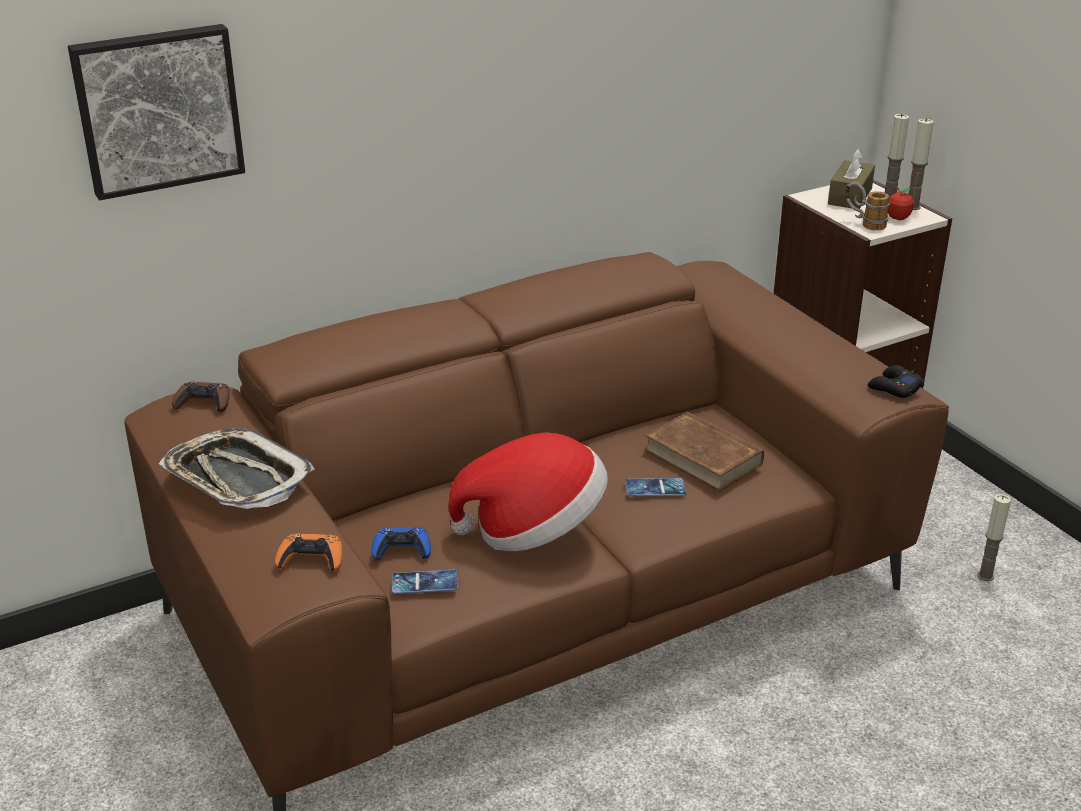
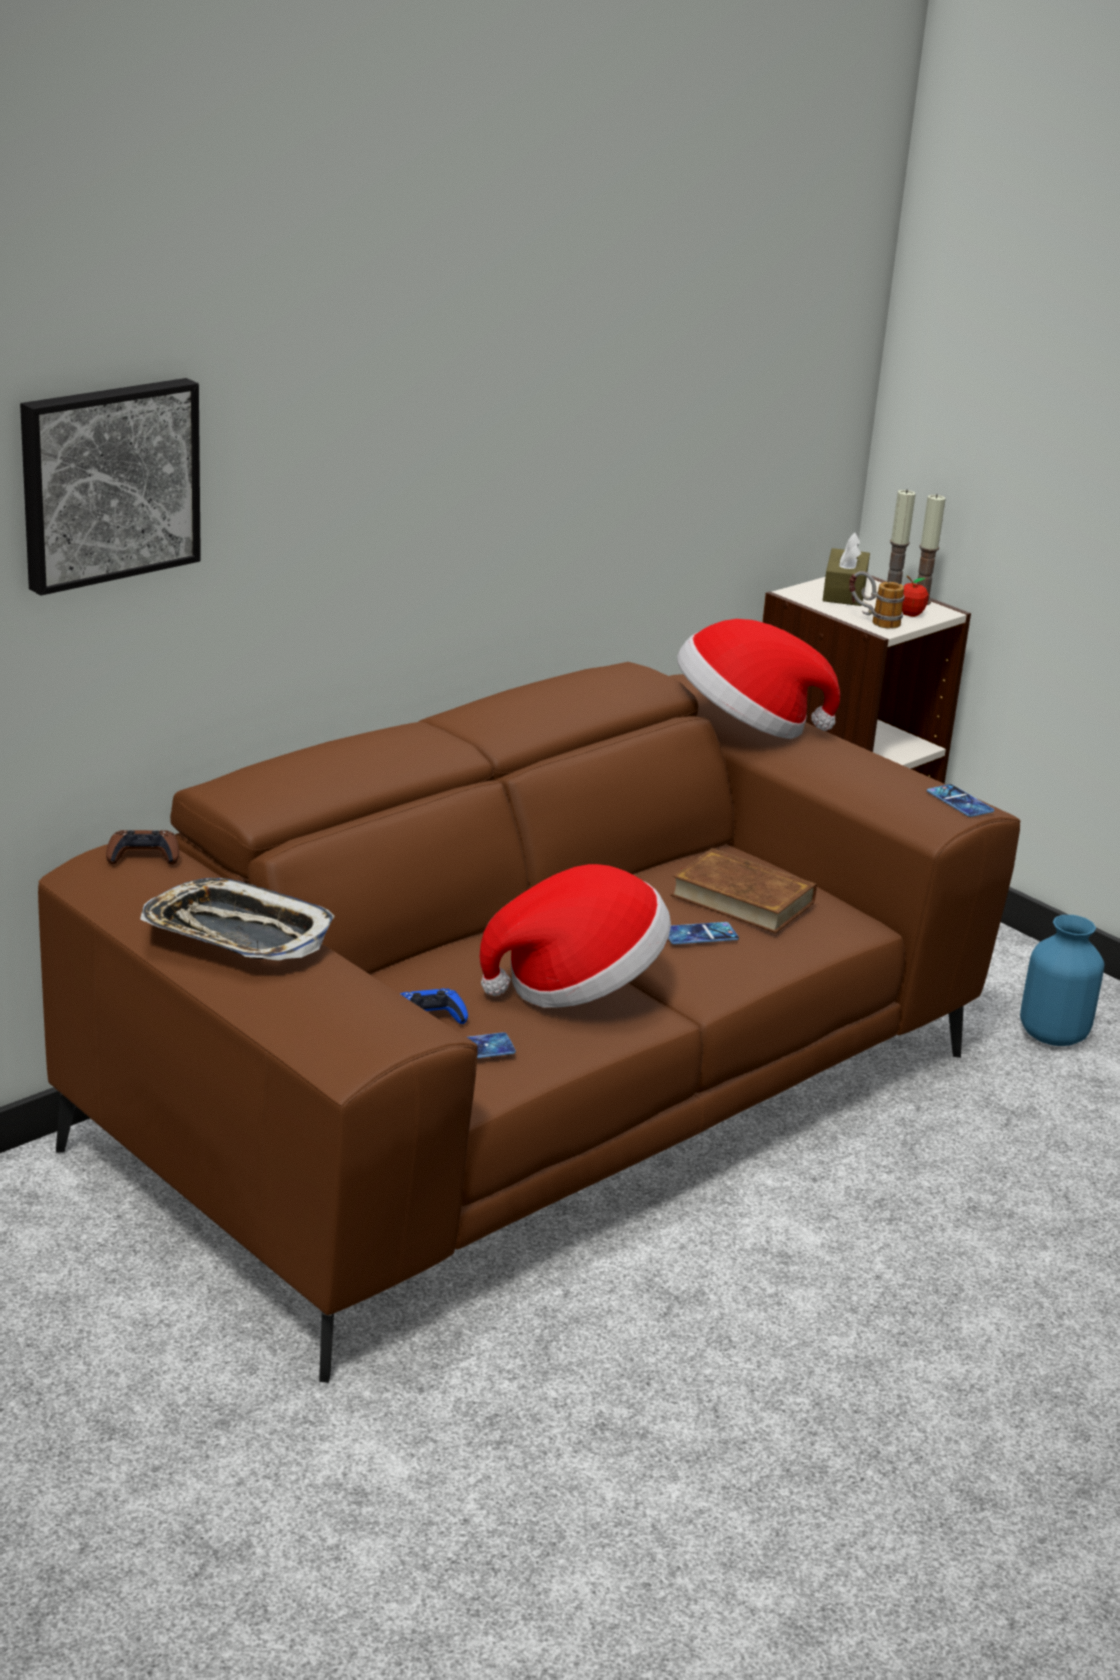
camera: 15 degrees left, 5 degrees down
orange game controller [275,533,343,572] -> none
black game controller [868,365,925,398] -> phone [927,784,994,817]
candle [977,494,1011,581] -> blue vase [1020,915,1104,1046]
none -> hat [677,619,840,739]

